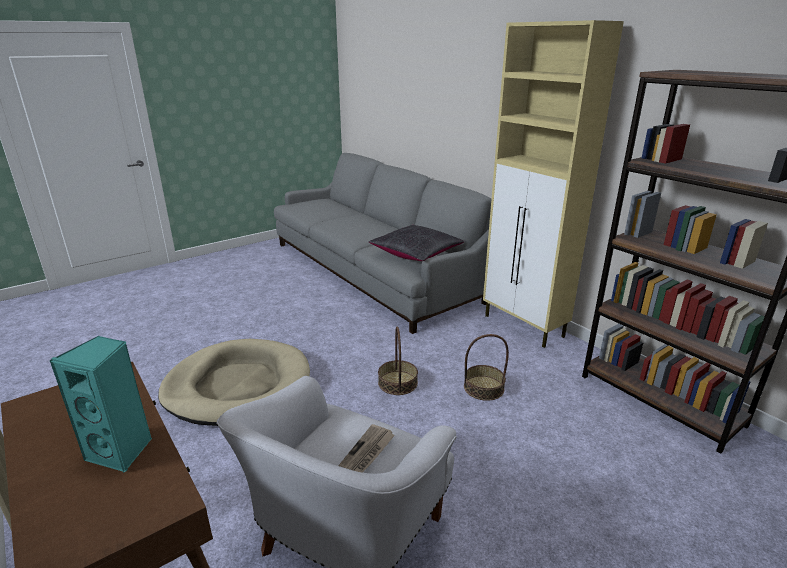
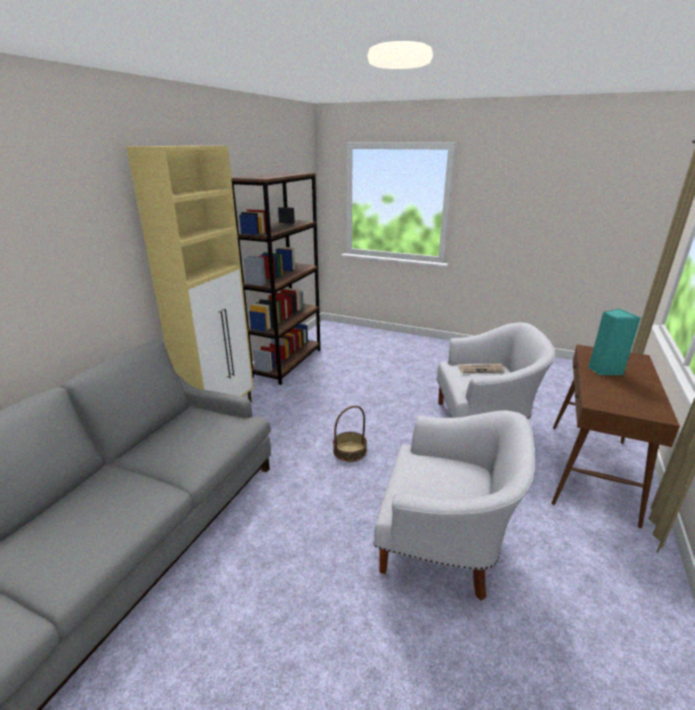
camera: 120 degrees left, 0 degrees up
beige dog bed [158,339,310,426] -> white armchair [374,411,535,601]
black pillow [369,225,464,261] -> none
basket [464,334,509,401] -> none

